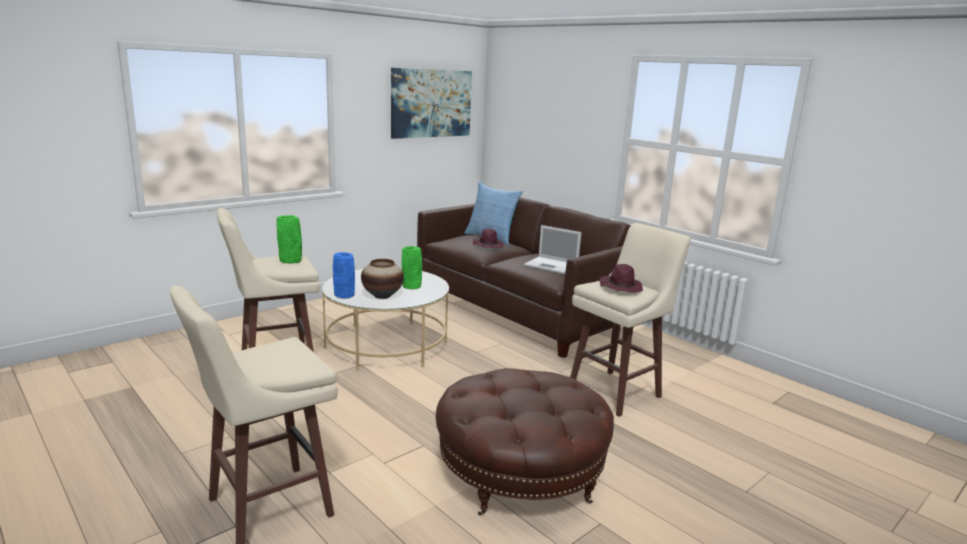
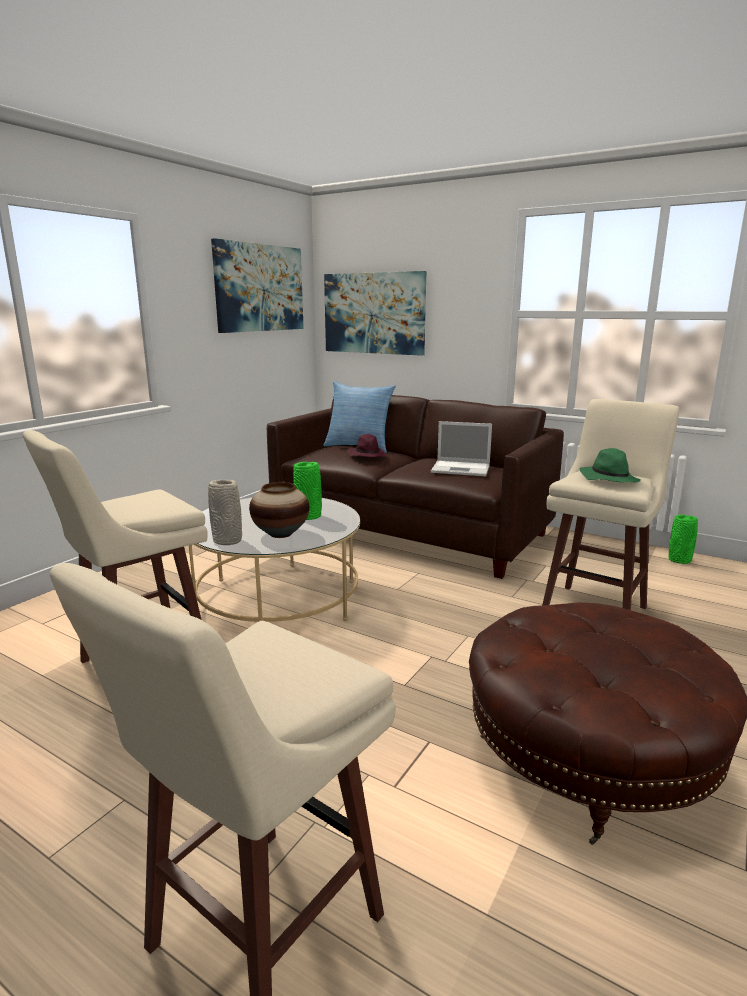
camera: 15 degrees left, 0 degrees up
green vase [276,215,302,263] -> green vase moved to [668,514,698,564]
blue vase [333,252,355,298] -> grey vase [208,479,242,545]
purple hat [600,264,643,293] -> green hat [580,448,641,482]
none -> picture [324,271,426,356]

